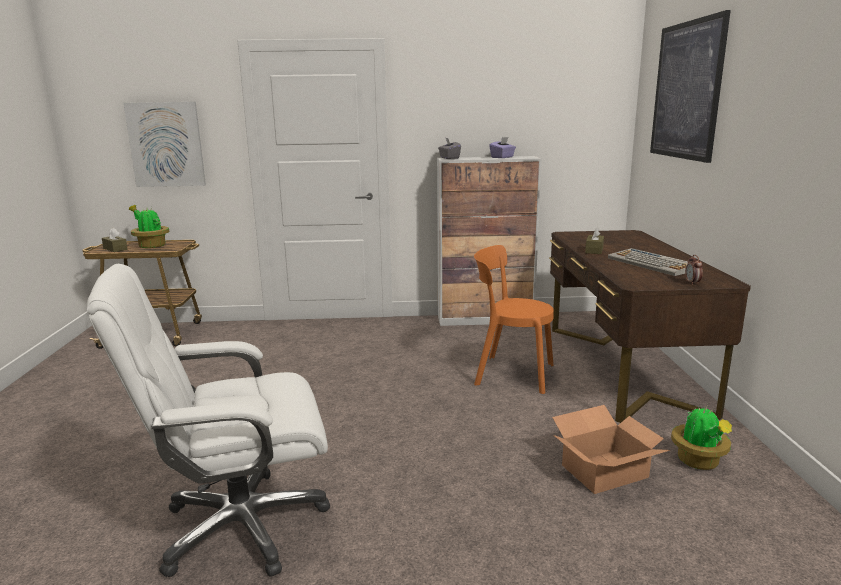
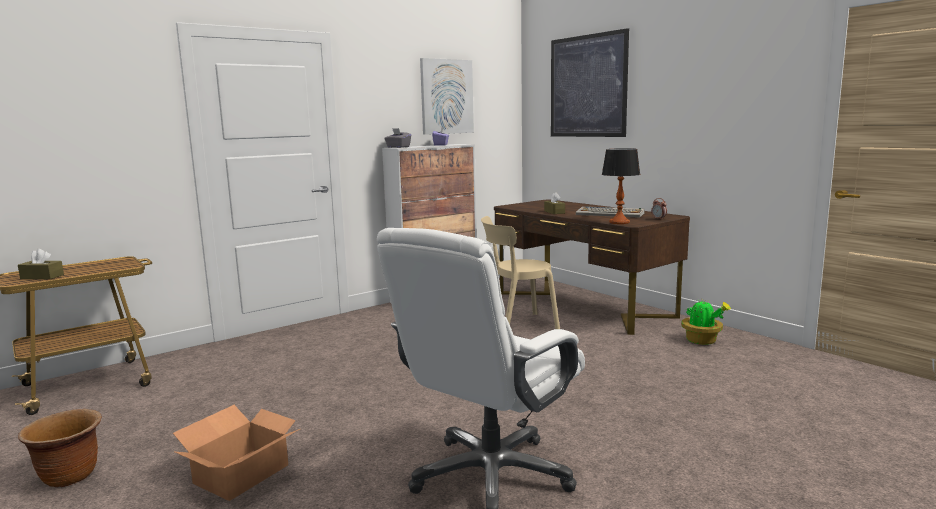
camera: 35 degrees left, 5 degrees down
picture [123,102,206,187] -> picture moved to [420,58,474,135]
potted plant [129,205,169,248] -> none
orange chair [474,245,554,394] -> beige chair [481,216,560,329]
cardboard box [552,405,670,494] -> cardboard box moved to [173,405,300,501]
none -> brown planter [18,409,102,487]
none -> table lamp [602,148,640,224]

